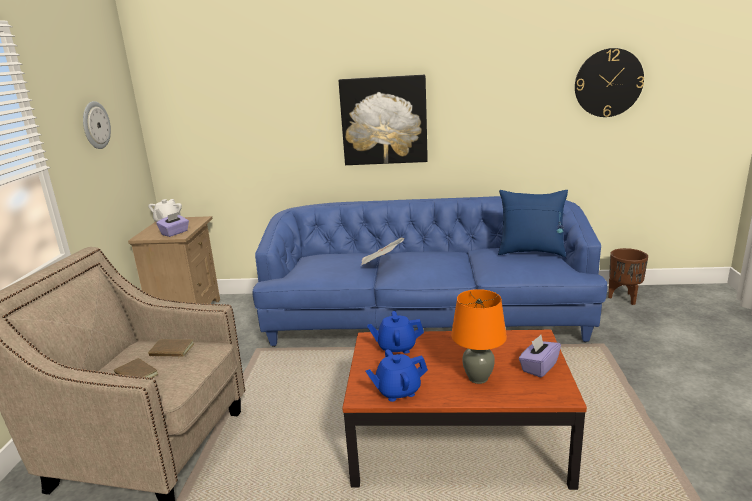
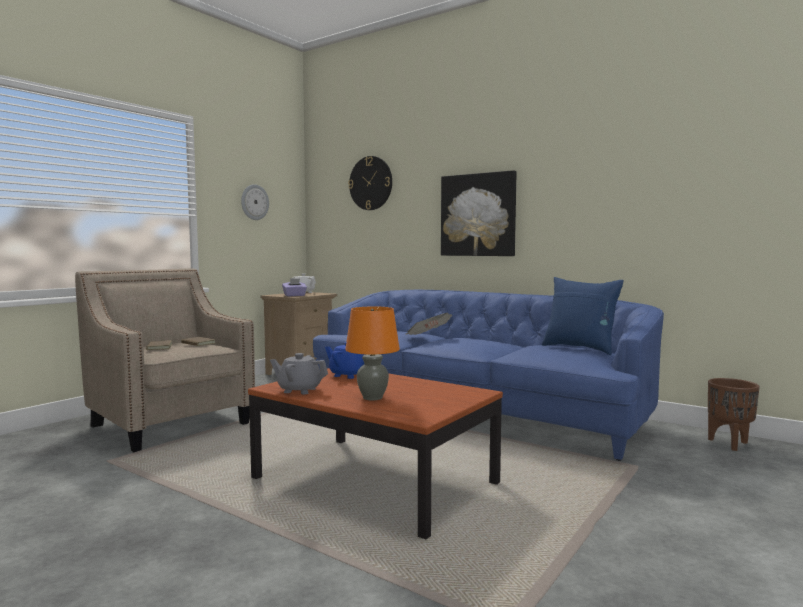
camera: 30 degrees right, 15 degrees down
blue teapot [365,350,428,402] -> grey teapot [270,353,328,394]
purple tissue box [519,335,561,378] -> none
wall clock [575,48,644,117] -> wall clock moved to [348,156,392,210]

